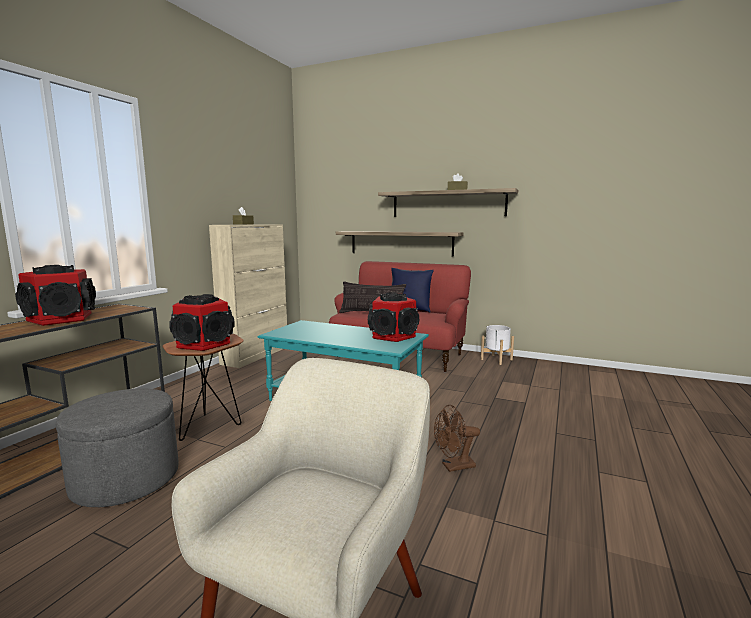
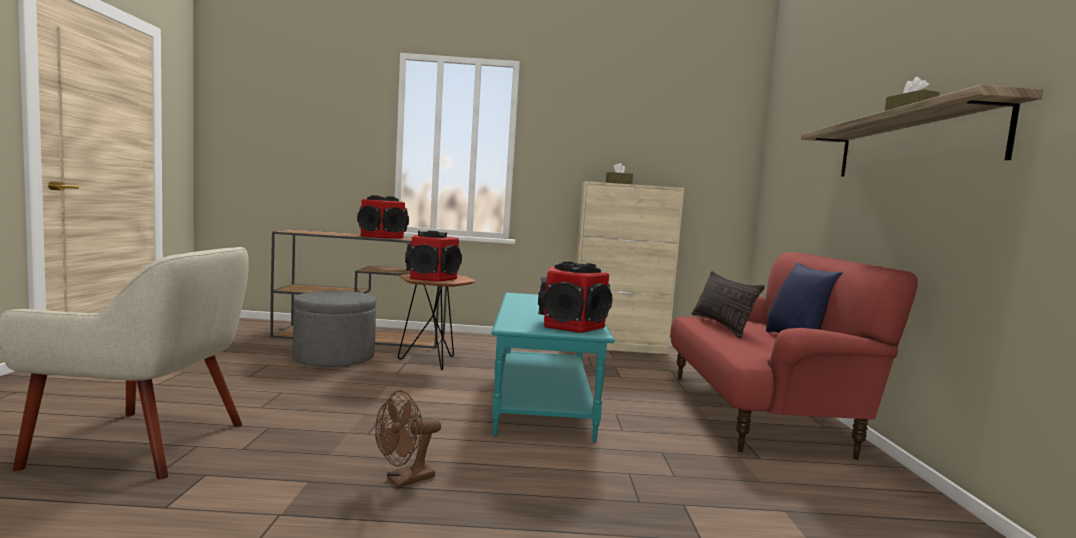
camera: 65 degrees right, 5 degrees down
shelf [336,231,464,256] -> none
brown fan [434,405,480,472] -> brown fan turned 90 degrees counterclockwise [375,390,441,488]
white planter [481,325,514,365] -> none

